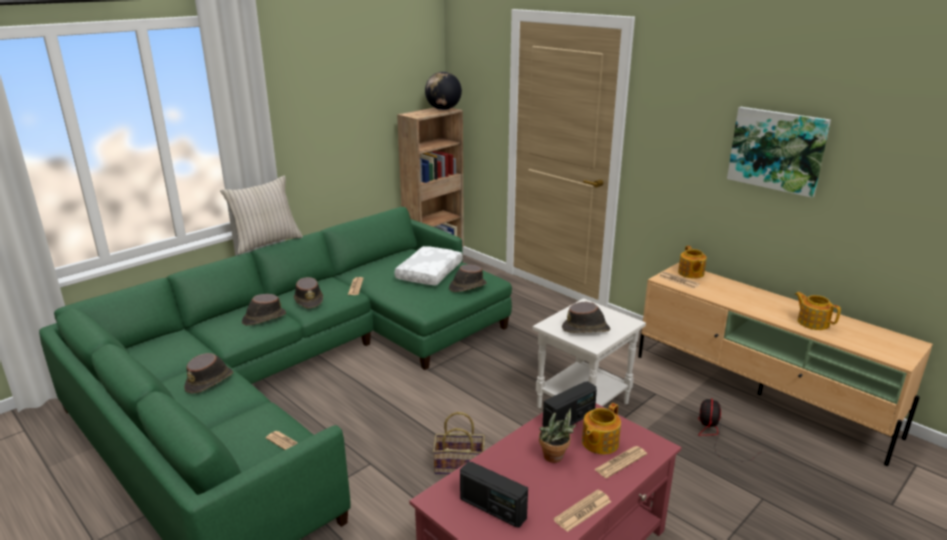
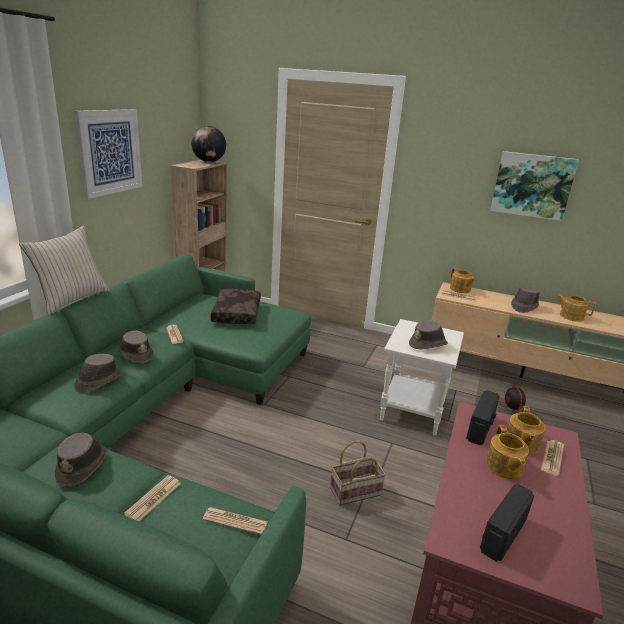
camera: 25 degrees left, 0 degrees up
white pillow [394,246,462,285] -> brown pillow [211,289,261,324]
brown hat [449,264,487,292] -> brown hat moved to [511,286,540,313]
radio [460,461,528,528] -> radio turned 120 degrees clockwise [480,484,535,562]
potted plant [539,408,576,463] -> teapot [486,425,529,479]
newspaper [554,489,611,532] -> newspaper moved to [124,475,181,521]
none -> picture [75,109,142,199]

